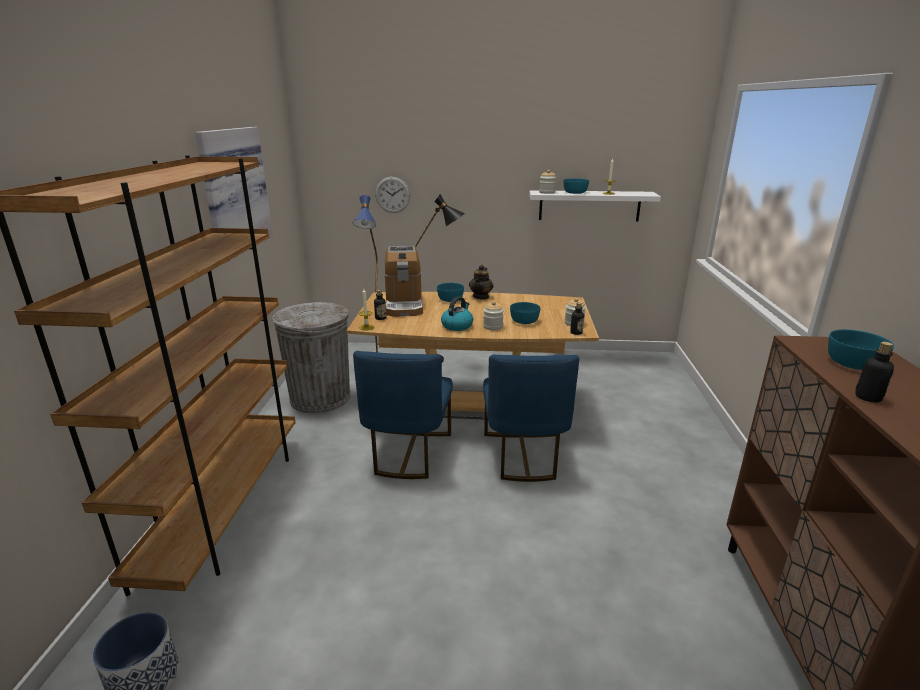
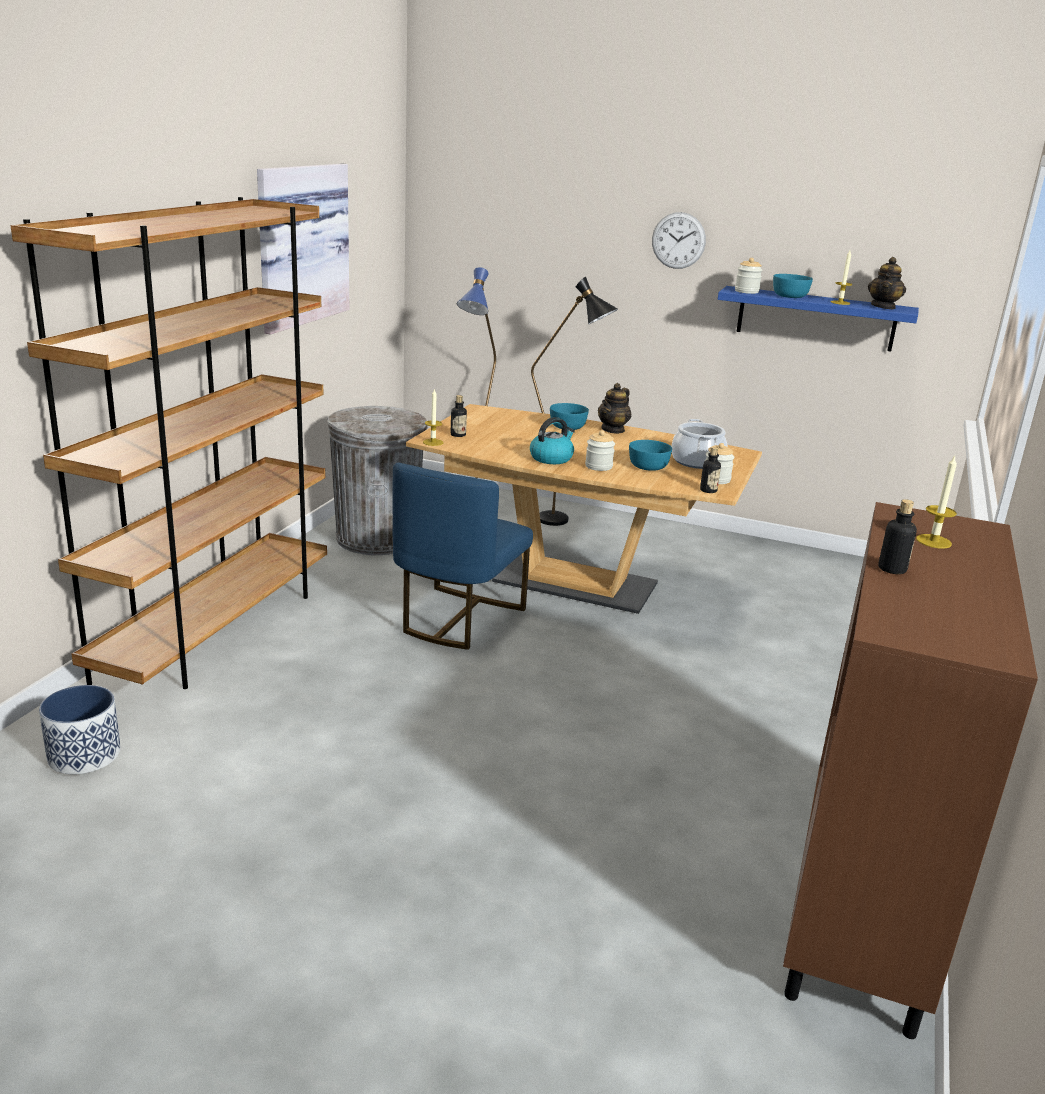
camera: 15 degrees right, 0 degrees up
wall clock [375,177,410,213] -> wall clock moved to [652,212,706,269]
coffee machine [384,246,423,317] -> none
blue chair [483,355,579,482] -> none
white shelf [529,190,661,221] -> blue shelf [718,286,919,352]
turquoise bowl [828,329,894,370] -> candle [916,455,957,548]
none -> cooking pot [672,419,728,469]
none -> teapot [868,257,906,309]

